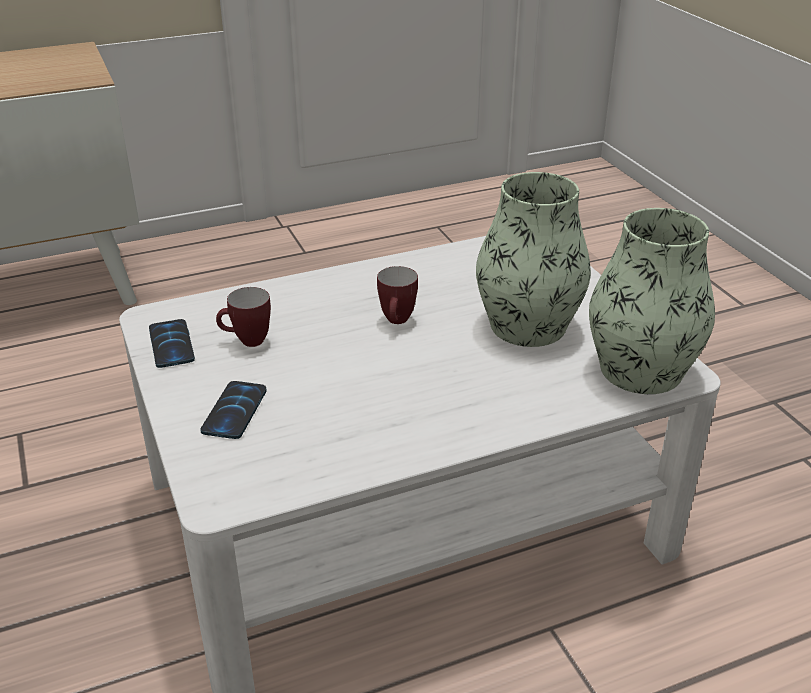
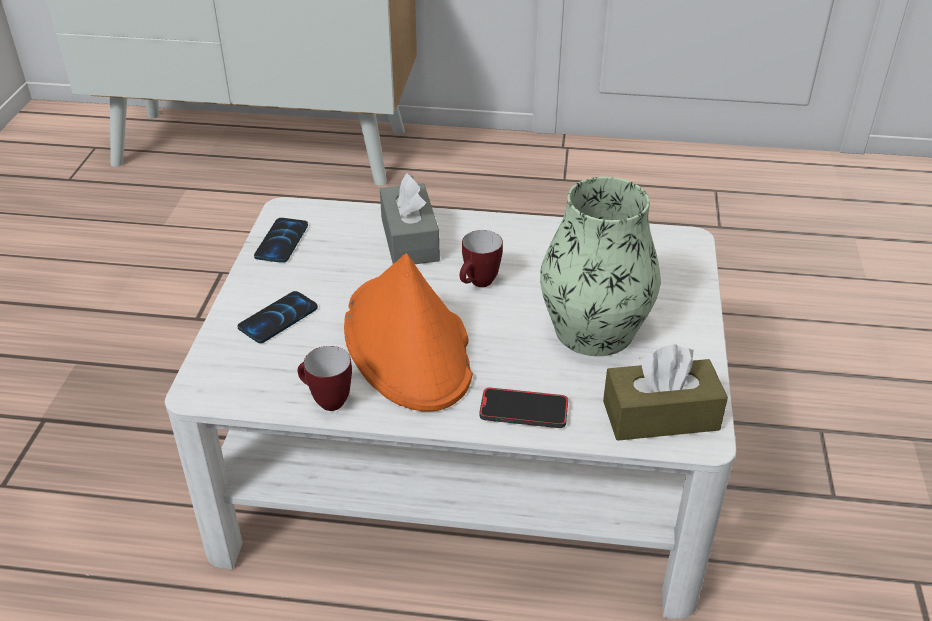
camera: 30 degrees right, 5 degrees up
mug [216,287,271,347] -> mug moved to [298,346,352,411]
vase [589,208,715,394] -> brown tissue box [603,344,728,441]
none -> orange hat [344,253,473,412]
none -> grey tissue box [380,173,440,264]
none -> phone [479,388,568,428]

